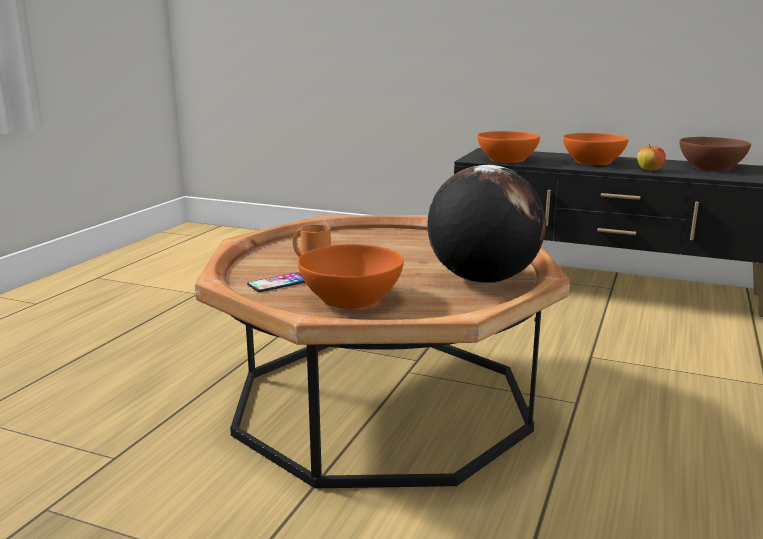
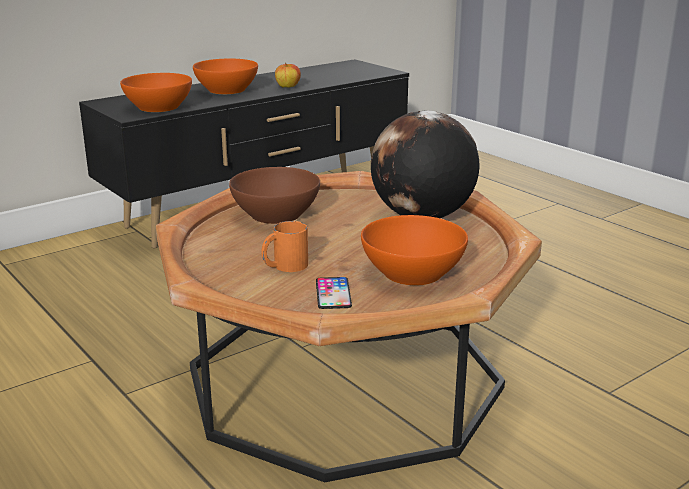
camera: 60 degrees left, 5 degrees up
brown bowl [679,137,751,171] -> brown bowl moved to [229,167,320,224]

